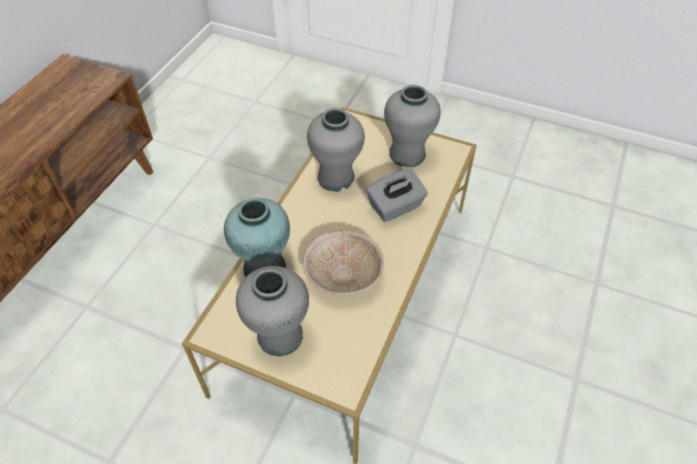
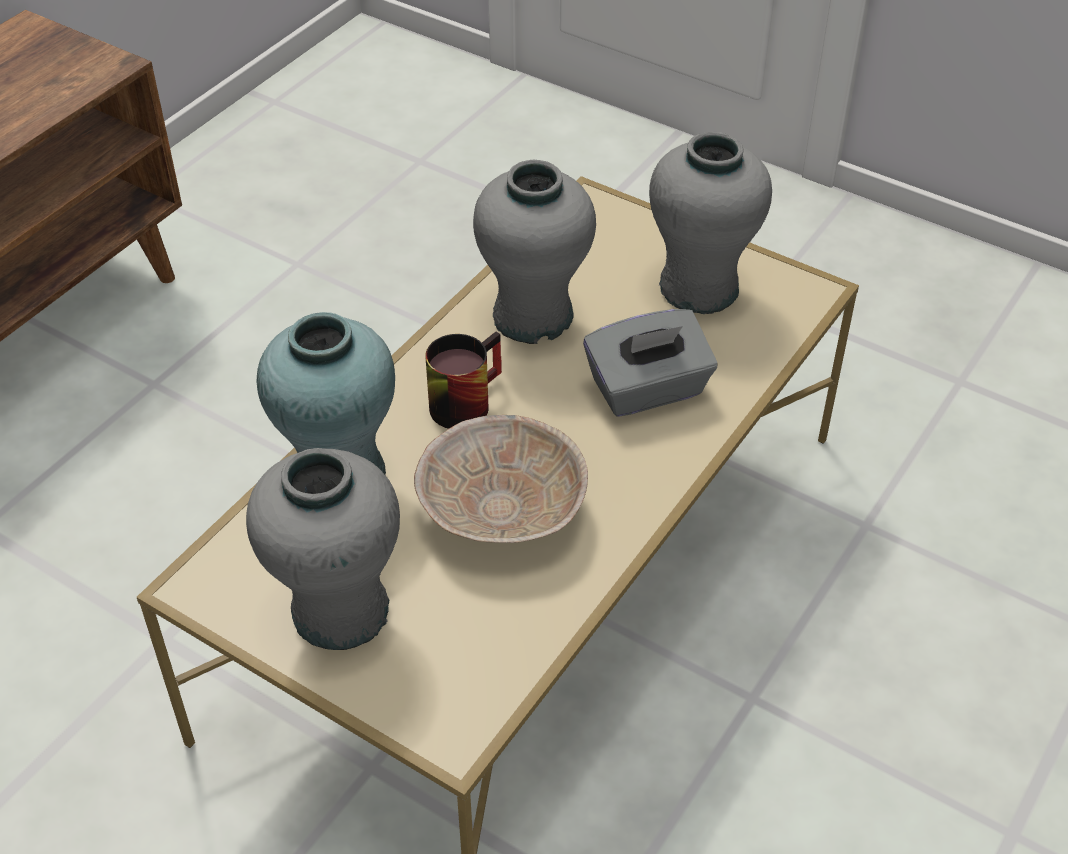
camera: 10 degrees right, 5 degrees down
none -> mug [425,332,502,429]

